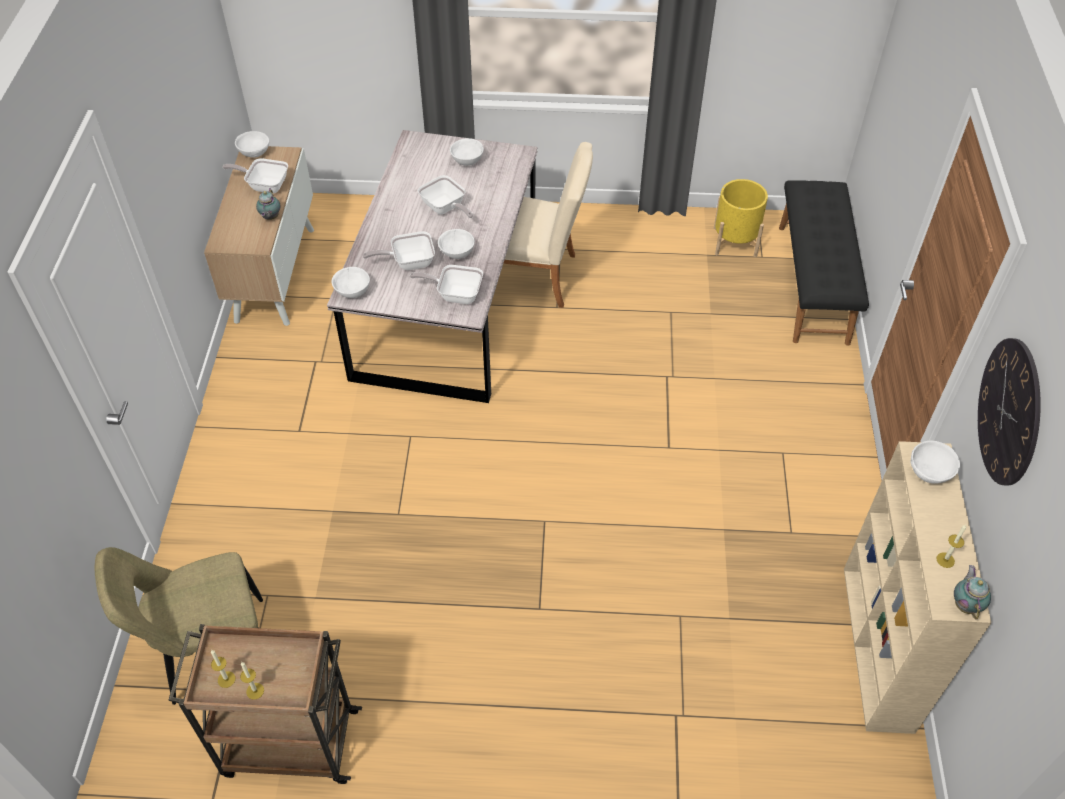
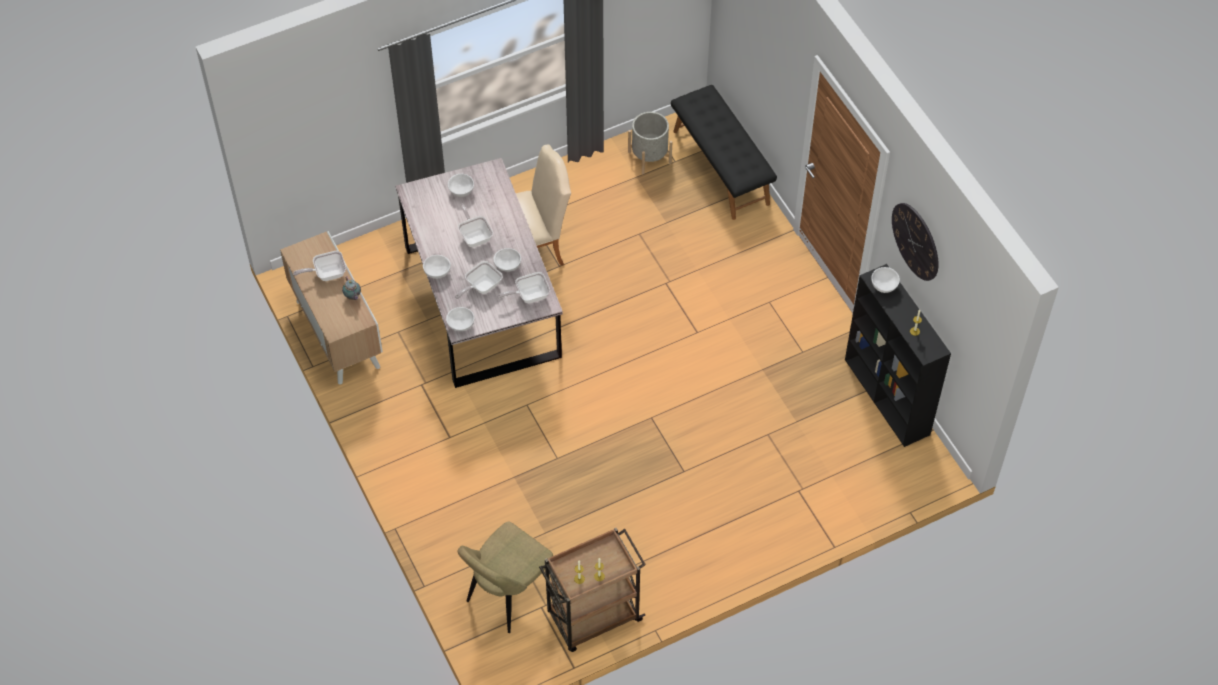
camera: 30 degrees left, 5 degrees up
white bowl [235,131,269,158] -> white bowl moved to [423,255,451,279]
frying pan [418,175,473,218] -> frying pan turned 135 degrees counterclockwise [458,204,493,247]
yellow planter [714,179,768,257] -> grey planter [628,112,672,174]
beige bookcase [844,441,991,734] -> black bookcase [845,264,951,447]
teapot [954,565,991,619] -> none

